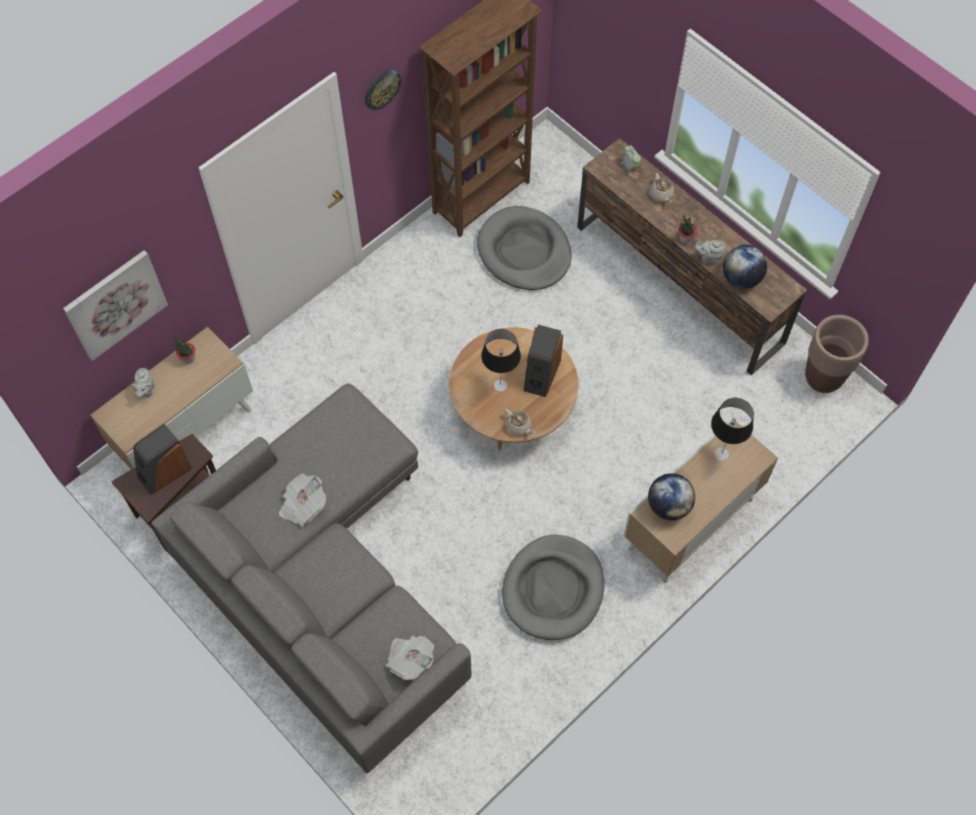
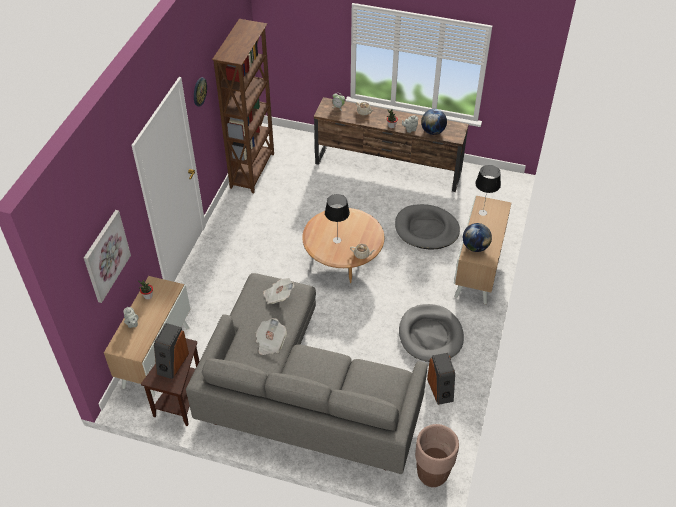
camera: 30 degrees left, 15 degrees down
newspaper [386,635,435,680] -> newspaper moved to [263,278,294,304]
grey dog bed [477,206,572,290] -> grey dog bed moved to [395,204,460,249]
speaker [523,325,563,397] -> speaker moved to [427,353,455,405]
brown planter [805,315,869,393] -> brown planter moved to [415,424,459,487]

